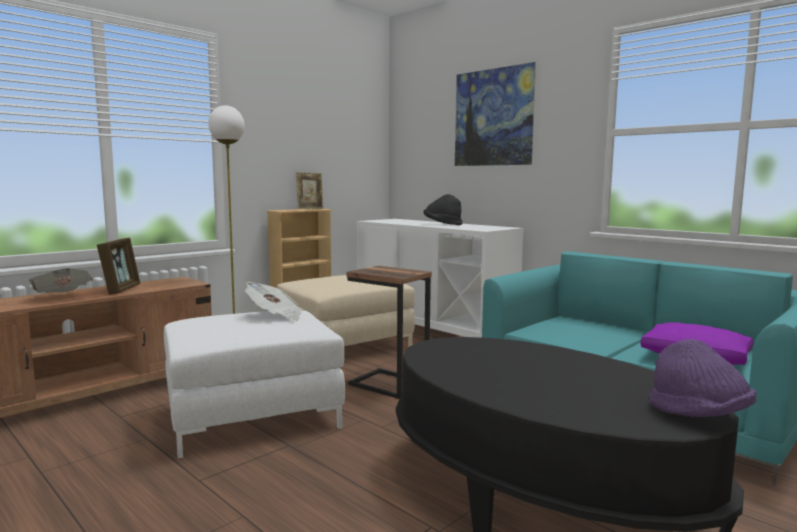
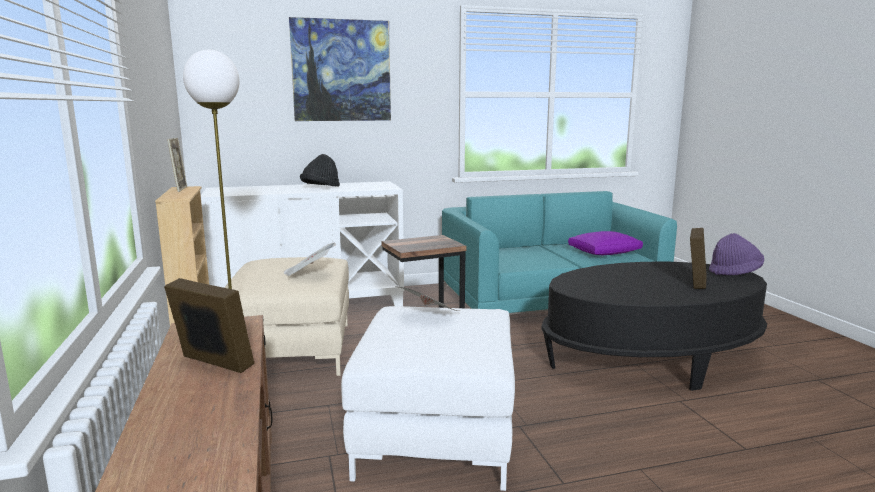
camera: 60 degrees left, 5 degrees up
newspaper [29,268,93,293] -> newspaper moved to [284,243,336,276]
none -> picture frame [690,228,707,289]

